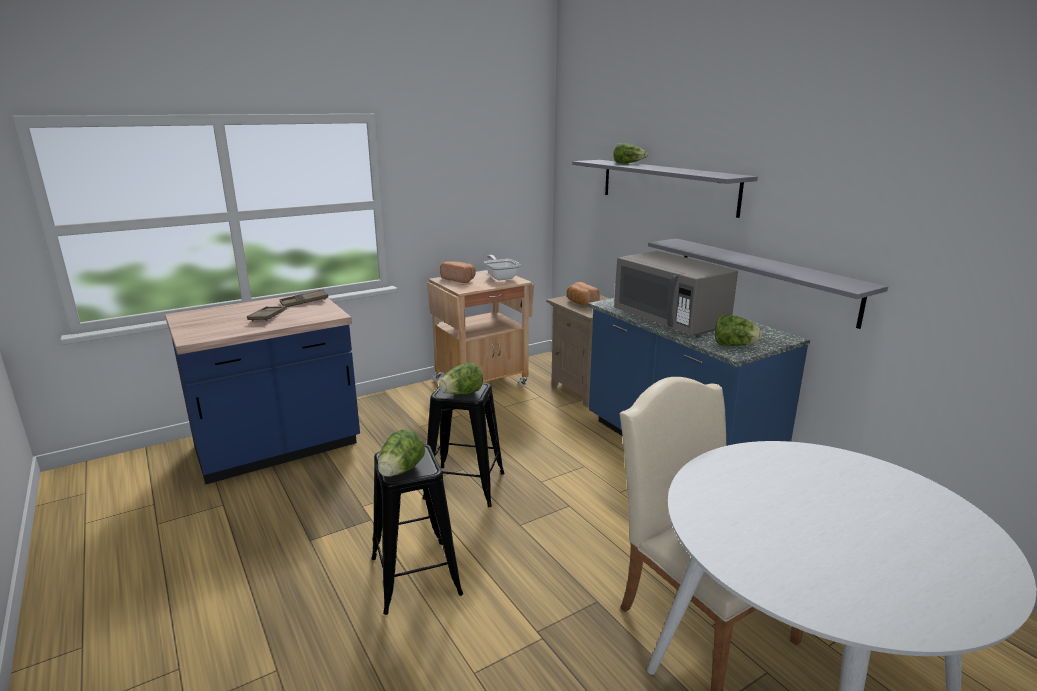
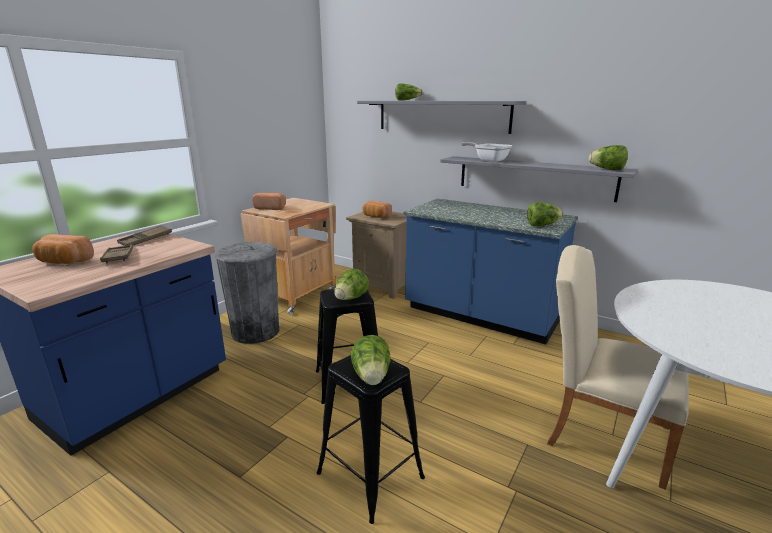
camera: 25 degrees left, 0 degrees up
frying pan [484,255,520,280] -> frying pan moved to [461,142,512,162]
grey microwave [614,251,738,338] -> none
none -> bread [32,234,94,264]
none -> grey trash can [215,242,280,344]
none -> lettuce [589,145,628,170]

